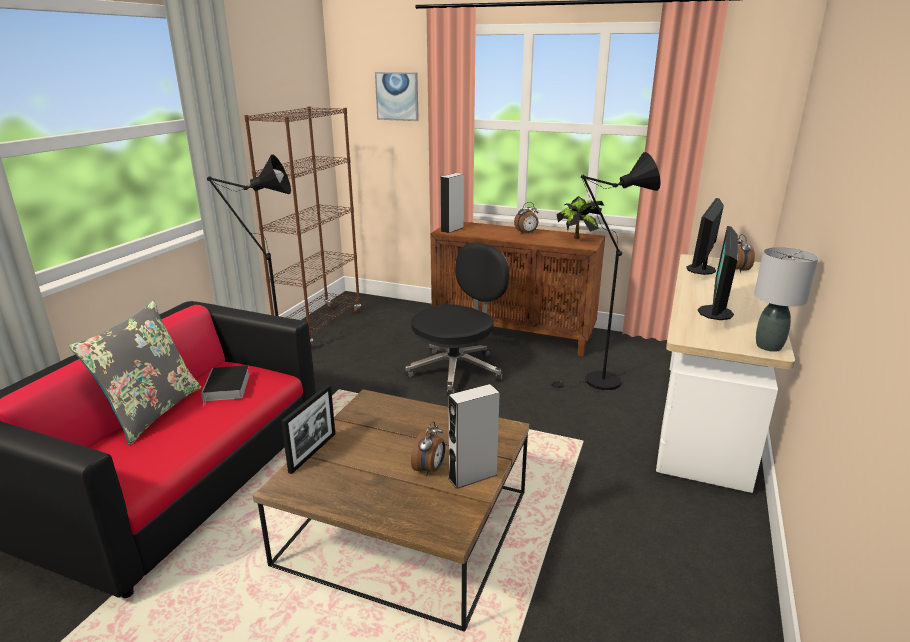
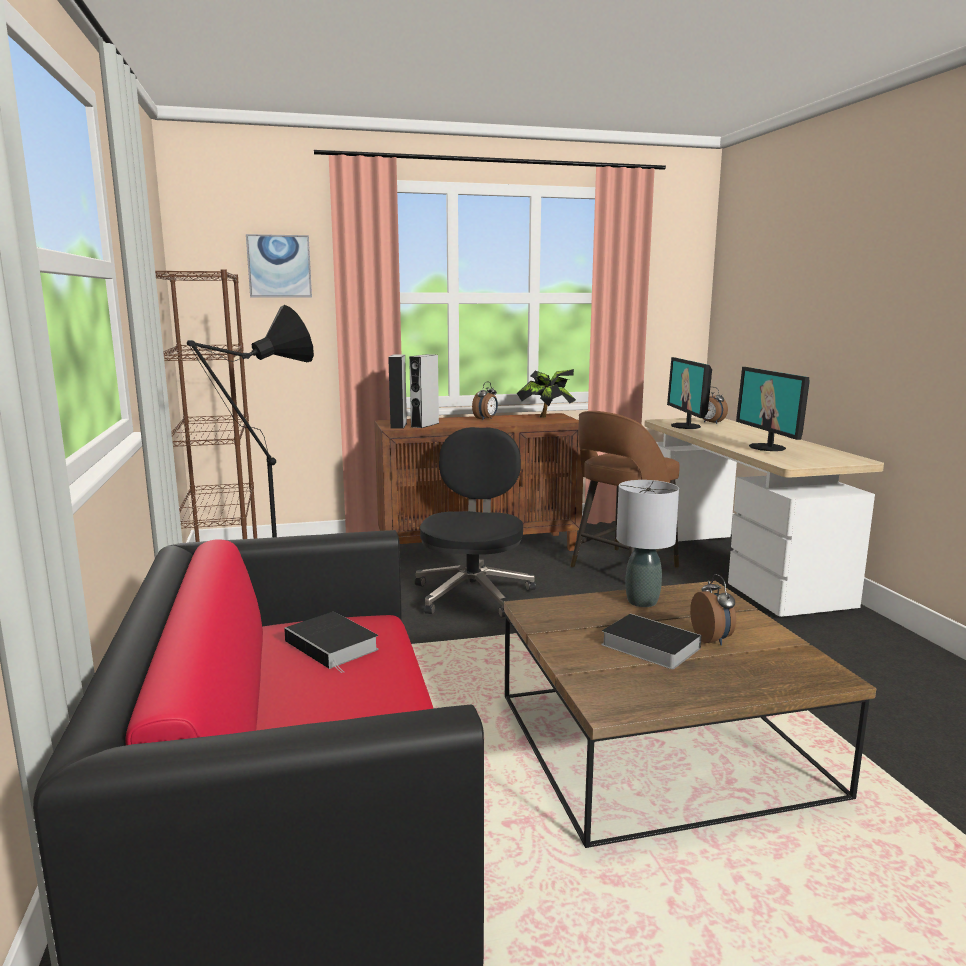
camera: 35 degrees left, 10 degrees down
grey pillow [69,301,201,445] -> none
picture frame [281,384,335,474] -> none
grey speaker [448,384,500,489] -> grey speaker moved to [409,354,439,428]
black floor lamp [550,152,661,391] -> brown stool [570,411,680,568]
grey table lamp [754,247,818,352] -> grey table lamp moved to [616,480,679,607]
none -> book [601,613,701,669]

